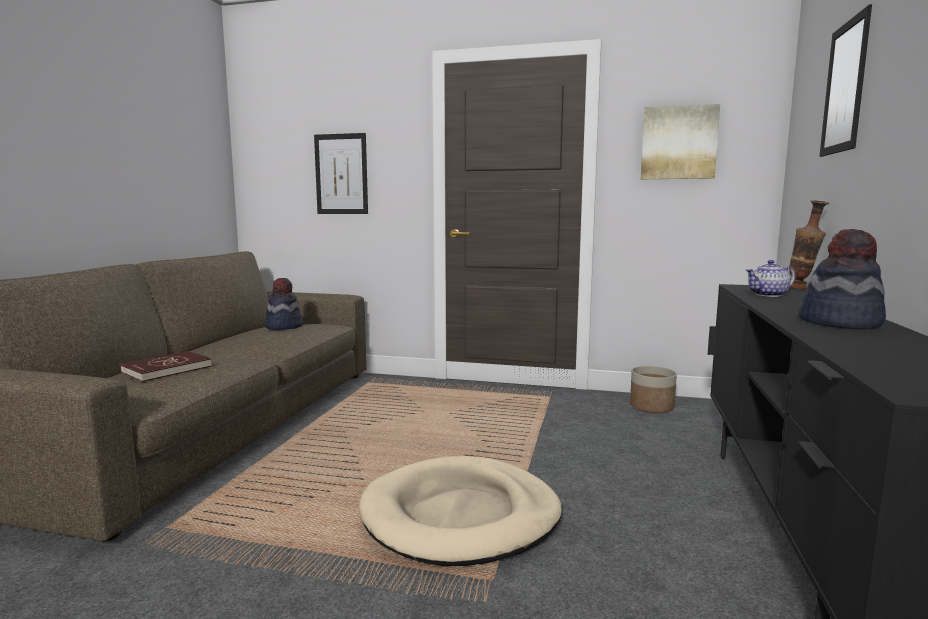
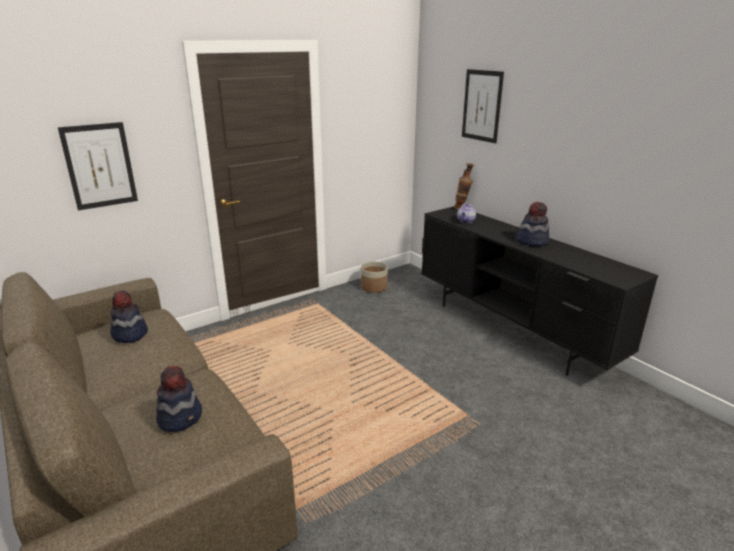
camera: 50 degrees left, 15 degrees up
red book [120,351,212,382] -> hat [156,366,202,432]
beige dog bed [359,456,562,566] -> none
picture [641,104,720,179] -> none

